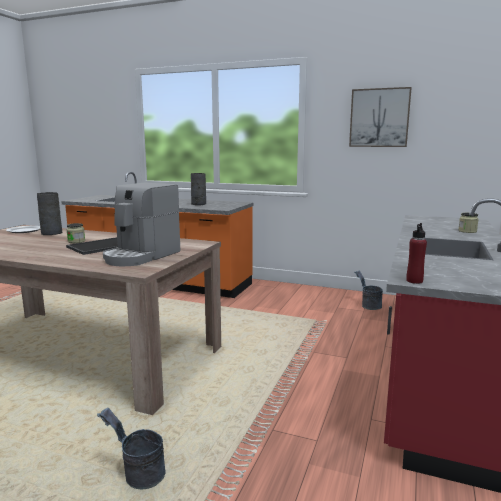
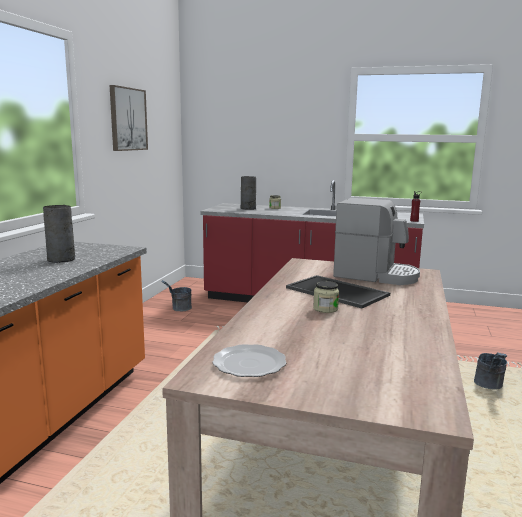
camera: 95 degrees left, 0 degrees up
grey vase [37,192,63,235] -> grey vase moved to [241,176,256,210]

